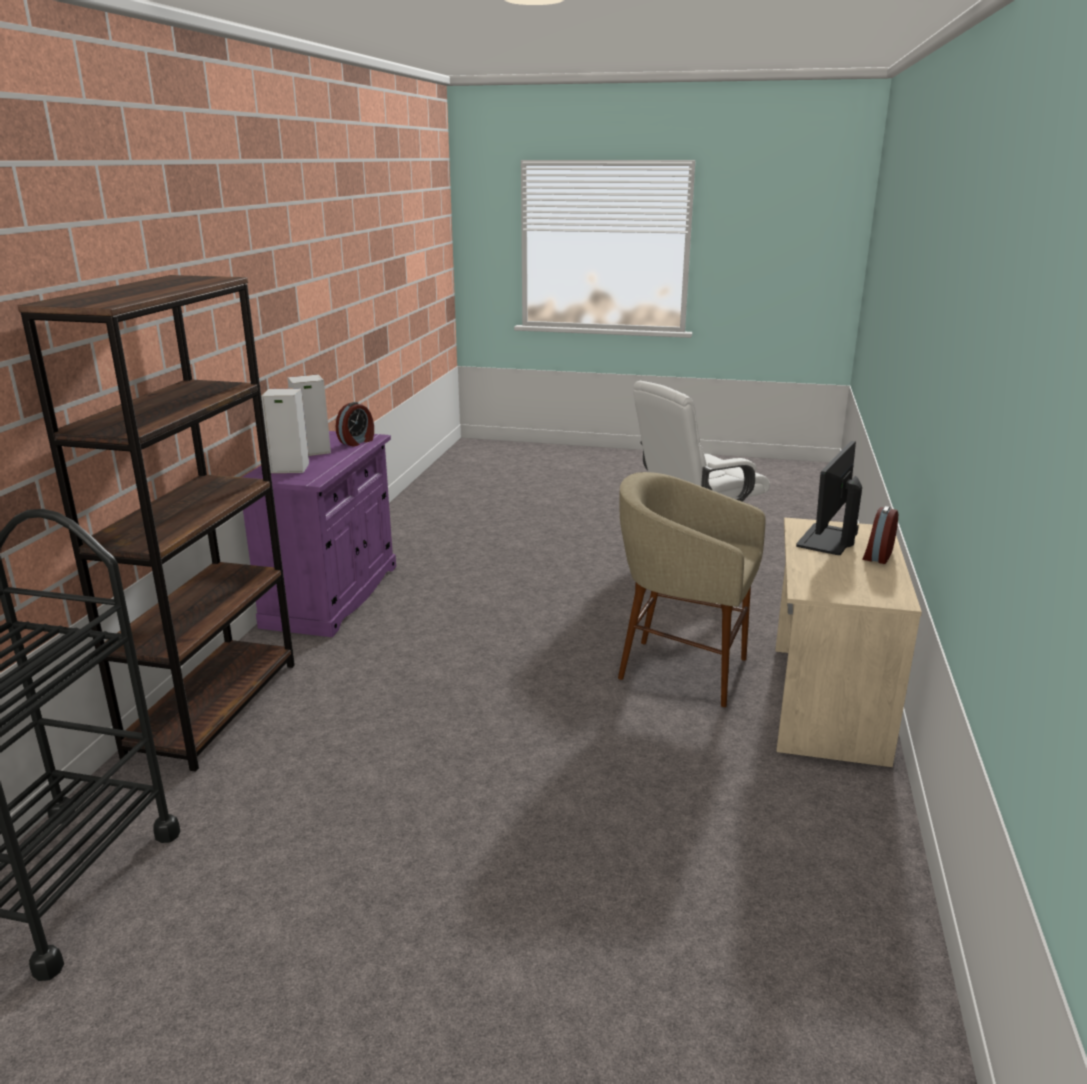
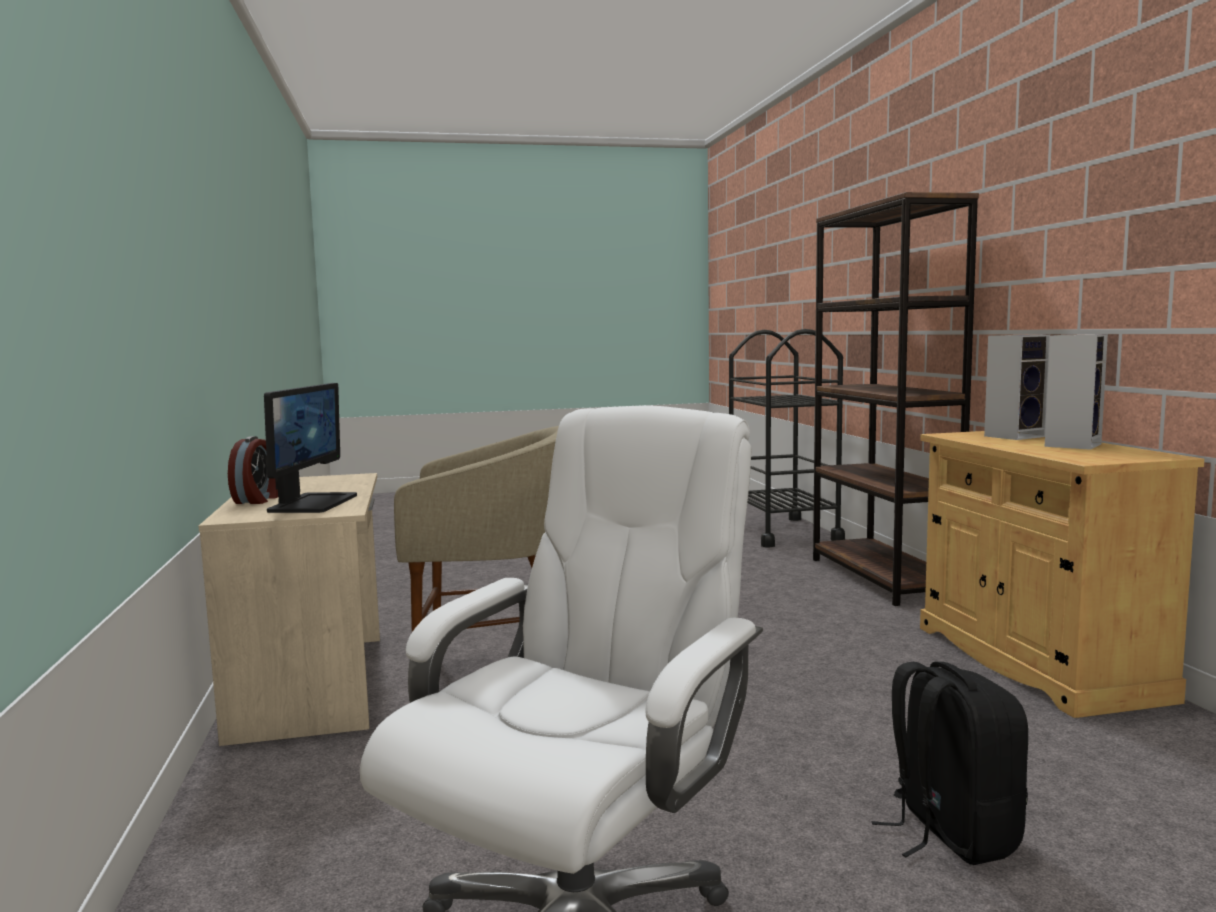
camera: 155 degrees right, 15 degrees down
purple cabinet [243,431,396,637] -> beige cabinet [920,431,1204,718]
alarm clock [336,402,374,447] -> none
none -> black backpack [871,662,1028,865]

